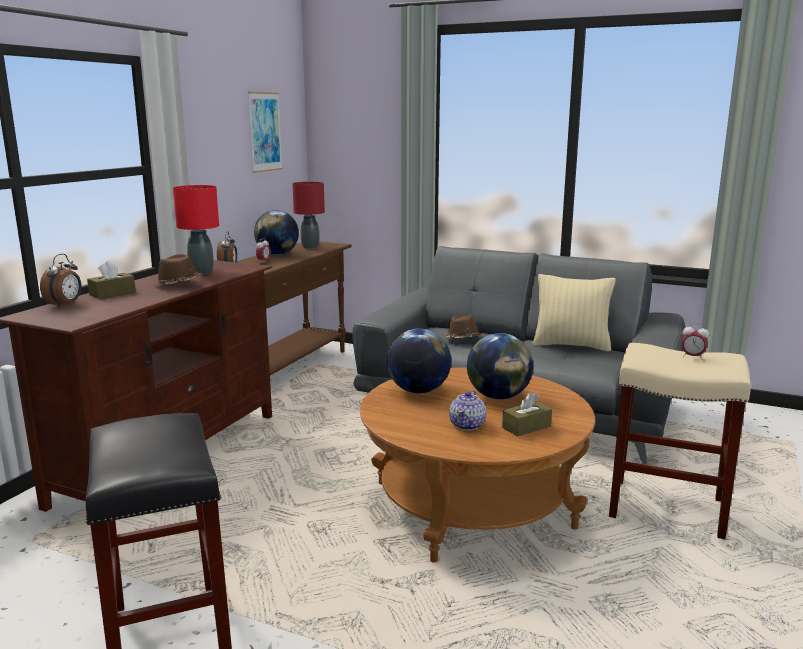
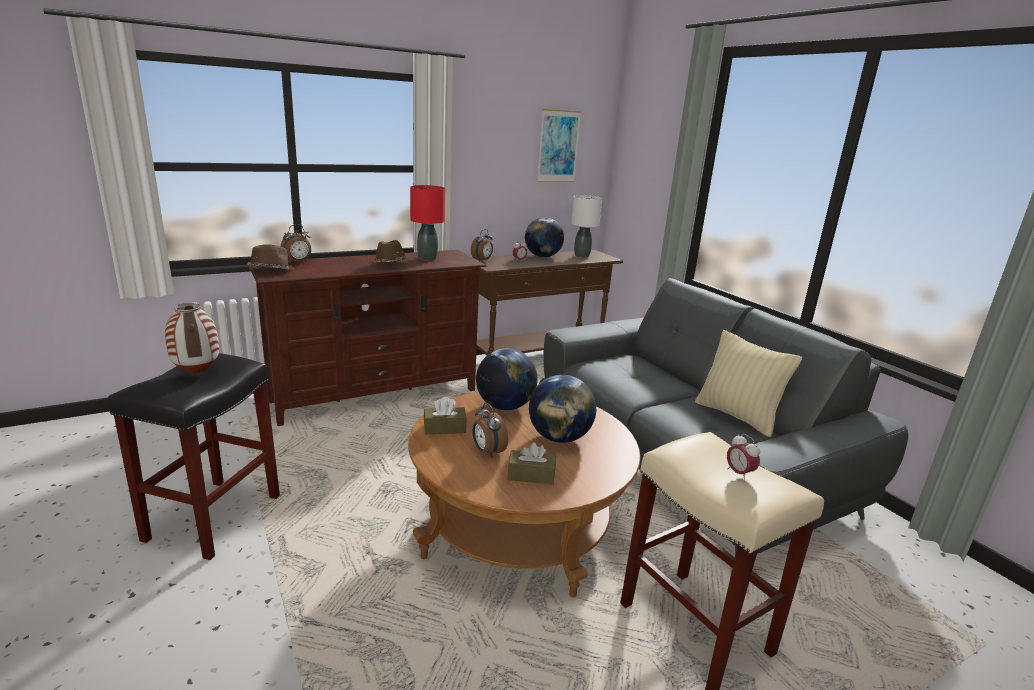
camera: 35 degrees right, 5 degrees up
brown tissue box [87,261,136,299] -> brown tissue box moved to [424,397,467,434]
red table lamp [292,182,325,249] -> white table lamp [571,195,602,258]
brown hat [444,315,481,338] -> brown hat moved to [247,244,294,269]
teapot [449,390,486,431] -> alarm clock [473,403,508,458]
none -> vase [165,303,219,374]

